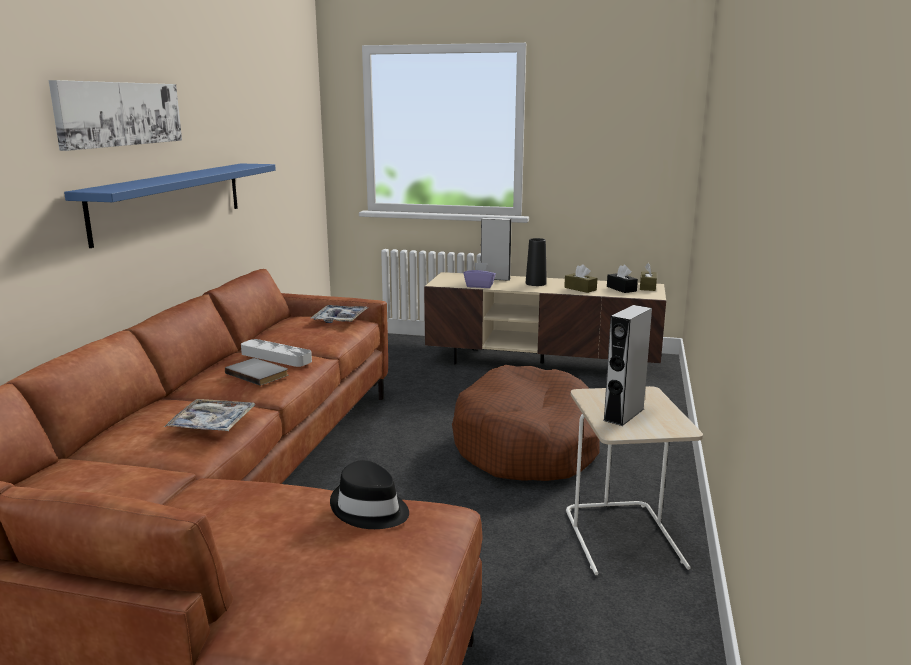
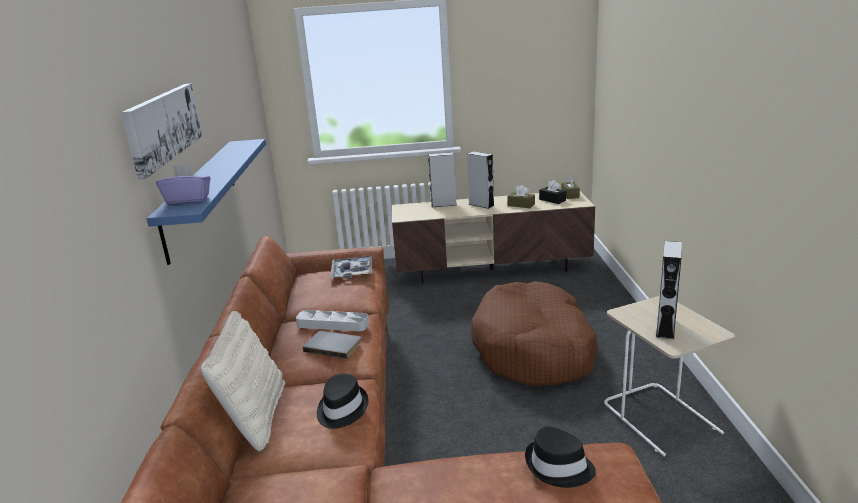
camera: 15 degrees left, 5 degrees up
tray [164,399,255,431] -> black hat [317,374,369,429]
purple tissue box [464,263,496,288] -> purple tissue box moved to [156,163,211,204]
black vase [526,238,547,286] -> grey speaker [467,152,494,209]
none -> beige pillow [200,311,285,451]

